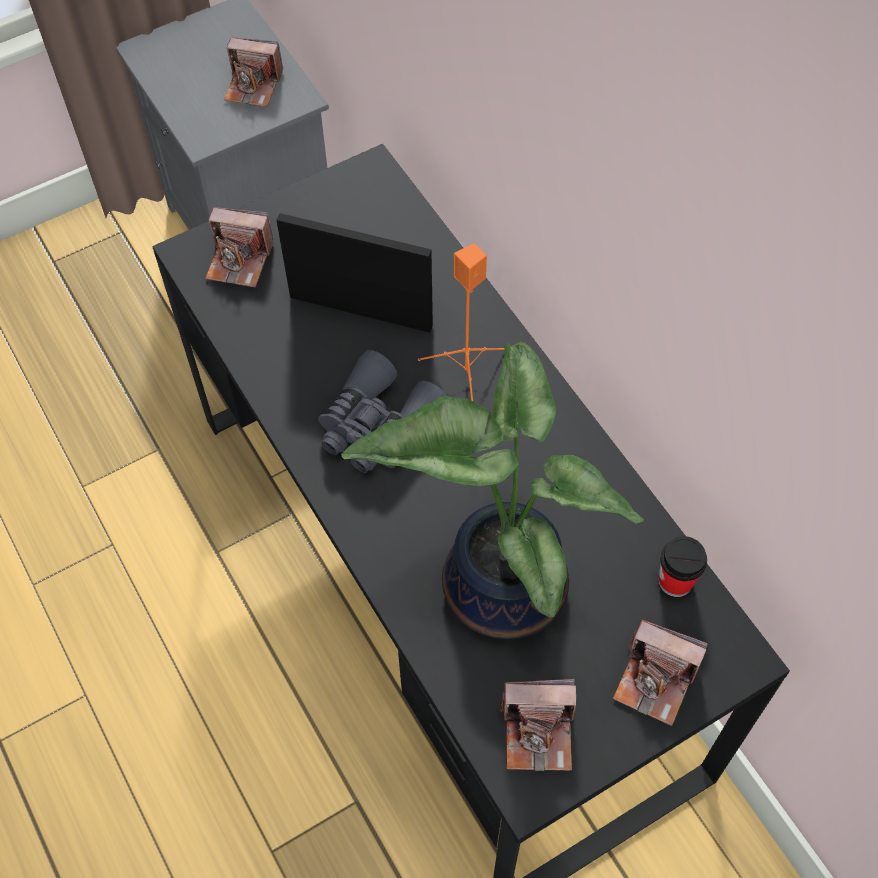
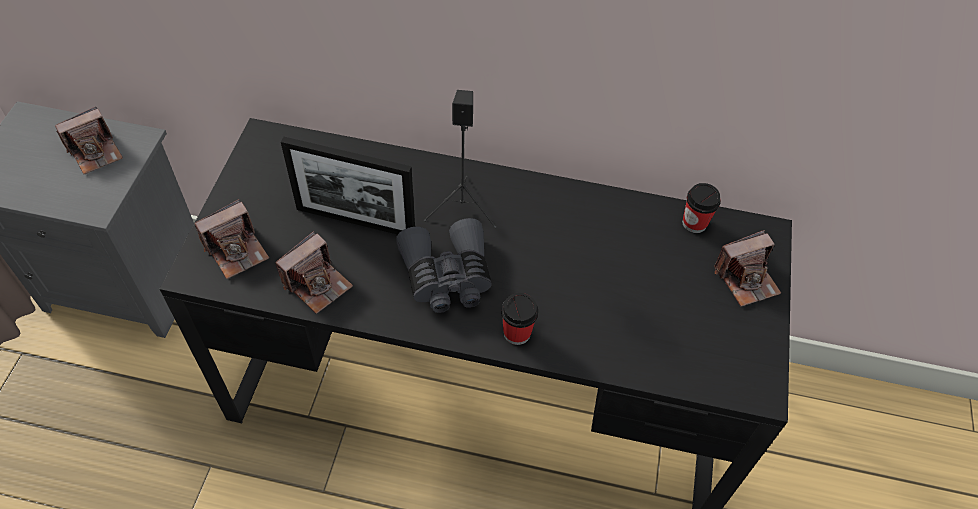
camera: 50 degrees left, 5 degrees down
picture frame [276,213,433,333] -> picture frame turned 135 degrees counterclockwise [281,137,415,235]
potted plant [341,341,644,640] -> none
orange speaker [418,243,504,401] -> black speaker [424,90,496,228]
camera [500,679,576,771] -> camera moved to [275,231,353,314]
none -> cup [501,293,538,345]

